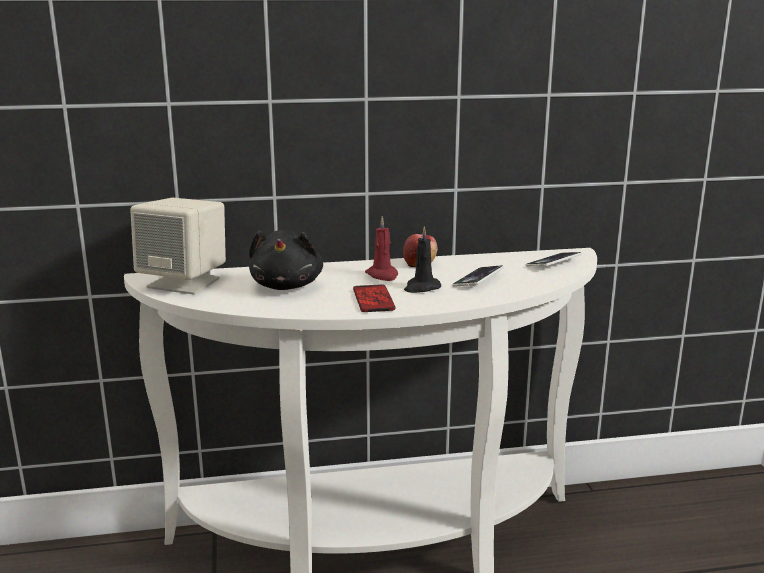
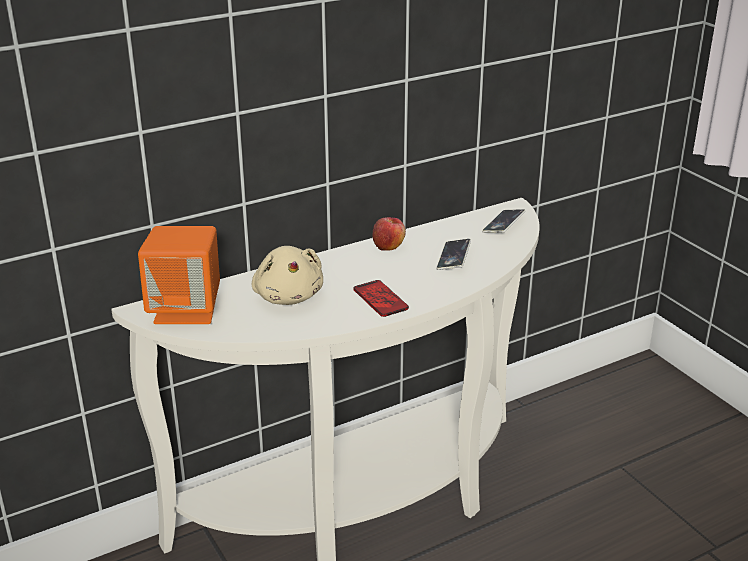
camera: 20 degrees left, 10 degrees up
beige speaker [130,197,226,295] -> orange speaker [138,226,220,324]
black plush toy [249,230,323,290] -> beige plush toy [252,246,323,305]
red candle [365,216,398,281] -> none
black candle [404,226,441,293] -> none

